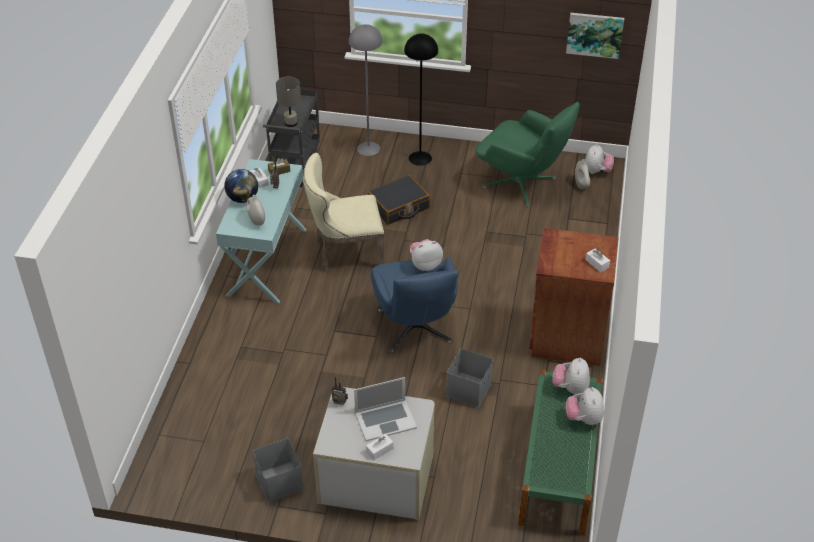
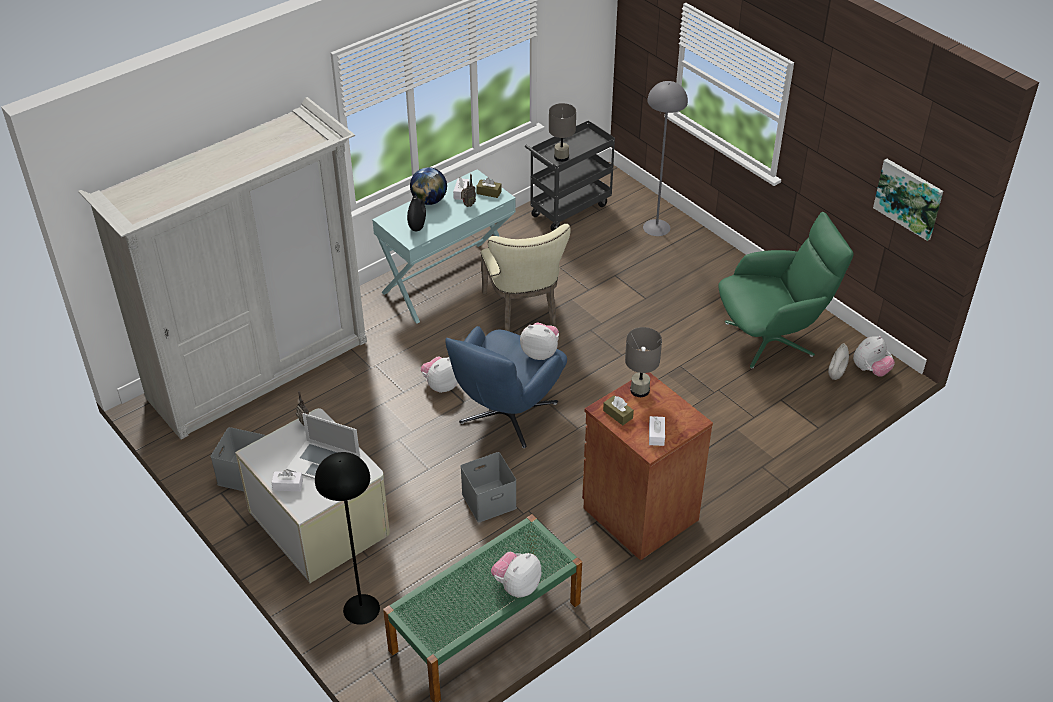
camera: 40 degrees right, 0 degrees up
white vase [246,195,265,226] -> black vase [407,196,426,231]
beige chair [303,153,384,271] -> beige chair turned 135 degrees counterclockwise [481,224,571,332]
black suitcase [368,175,430,225] -> none
black floor lamp [404,34,438,166] -> black floor lamp moved to [315,452,380,625]
green armchair [475,102,580,206] -> green armchair turned 90 degrees counterclockwise [718,212,854,368]
plush toy [552,357,590,394] -> plush toy moved to [421,356,458,393]
none -> white wardrobe [78,97,367,439]
none -> brown tissue box [603,396,634,425]
none -> grey table lamp [625,327,662,397]

